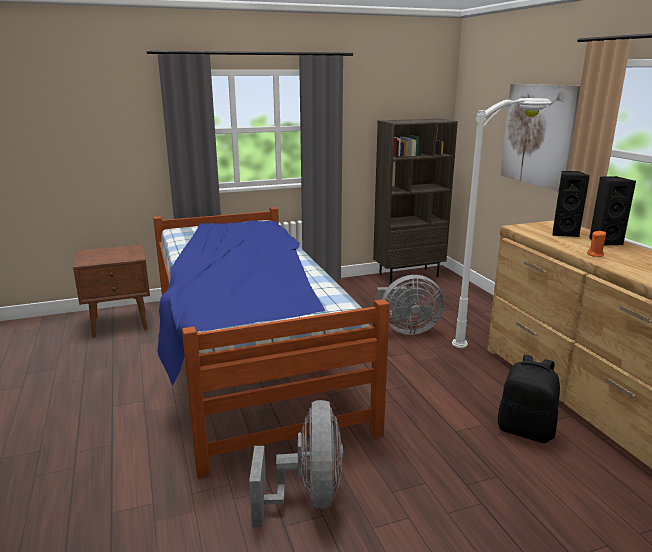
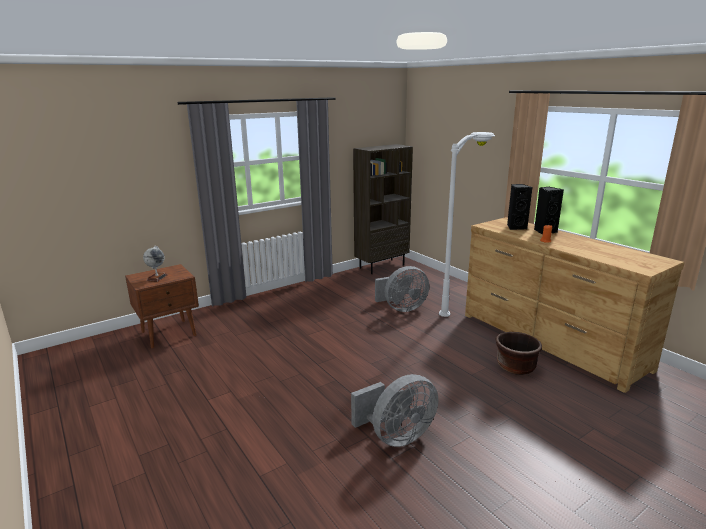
camera: 15 degrees left, 0 degrees up
bed [153,207,390,479] -> none
grey fan [249,400,343,527] -> grey fan turned 75 degrees clockwise [351,374,438,447]
black backpack [498,355,560,443] -> brown planter [495,332,542,375]
picture [500,84,580,191] -> none
none -> globe [143,246,168,282]

